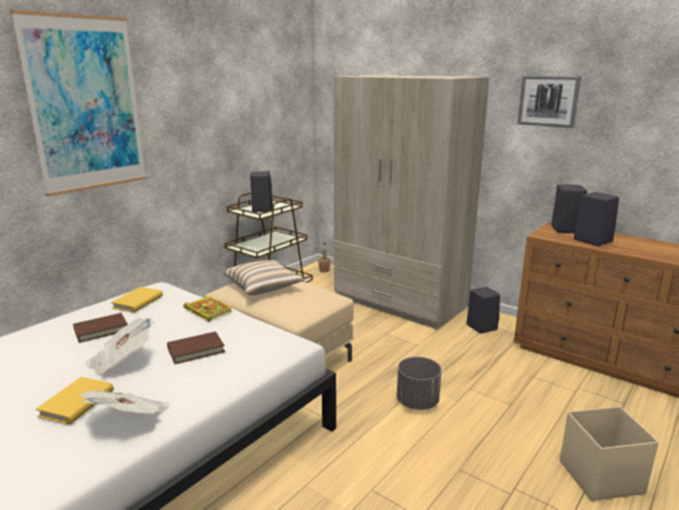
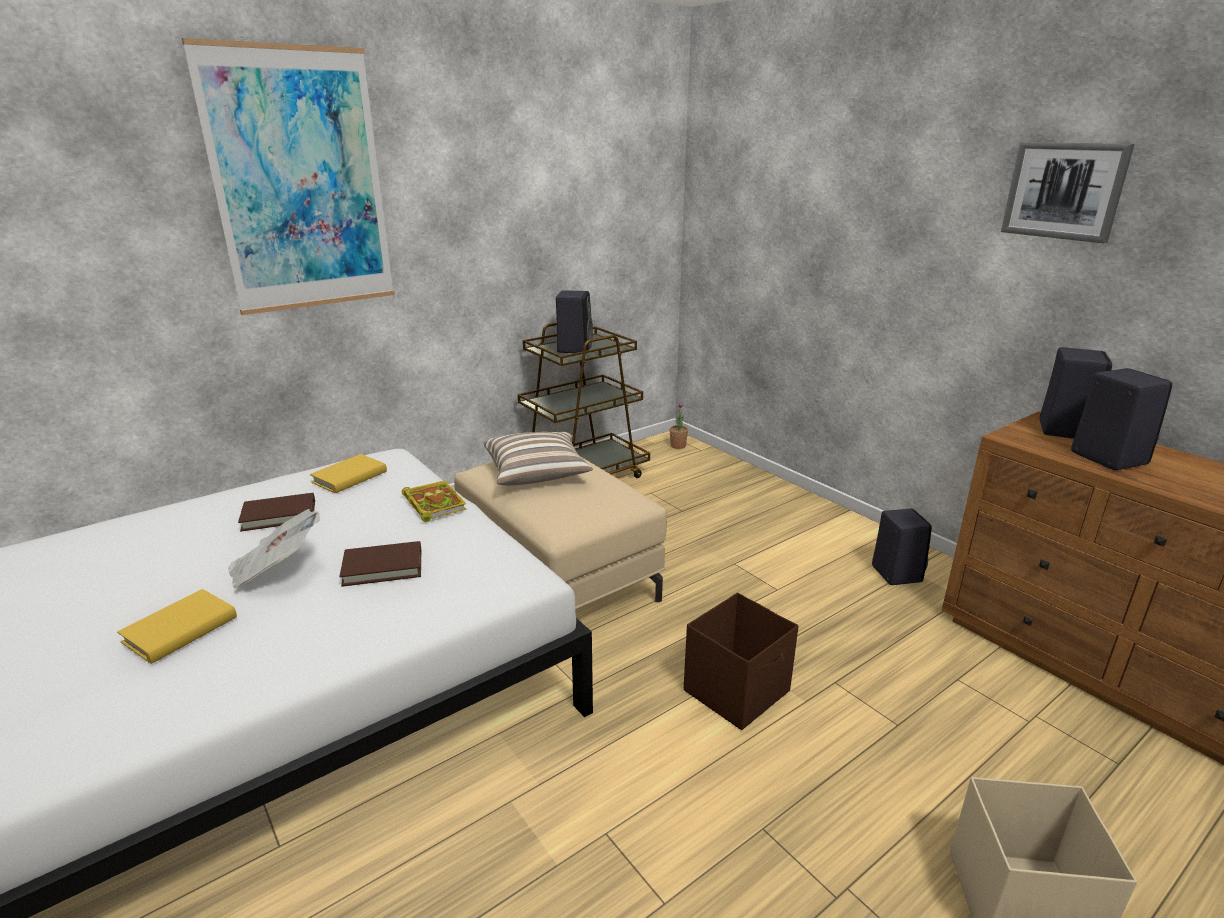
camera: 15 degrees right, 5 degrees up
newspaper [80,390,169,414] -> none
beige wardrobe [334,75,489,330] -> none
grey planter [397,357,441,410] -> brown storage box [684,593,799,730]

